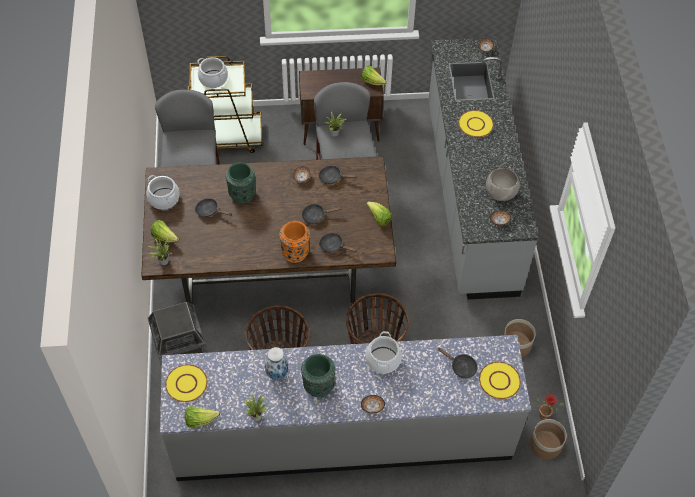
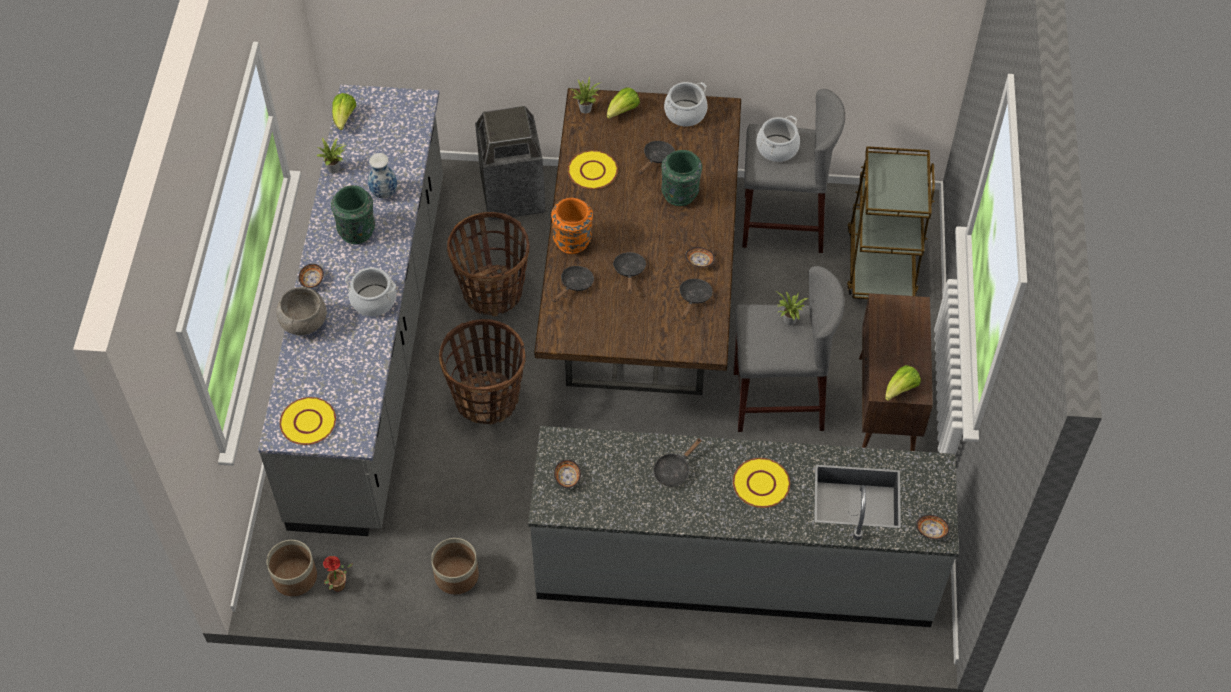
camera: 100 degrees right, 0 degrees up
yellow plate [165,364,208,402] -> yellow plate moved to [568,150,618,189]
cooking pot [197,57,228,88] -> cooking pot moved to [757,115,800,162]
lettuce [366,202,392,226] -> none
black frying pan [437,347,477,379] -> black frying pan moved to [653,438,702,487]
grey bowl [486,168,520,201] -> grey bowl moved to [276,287,327,335]

